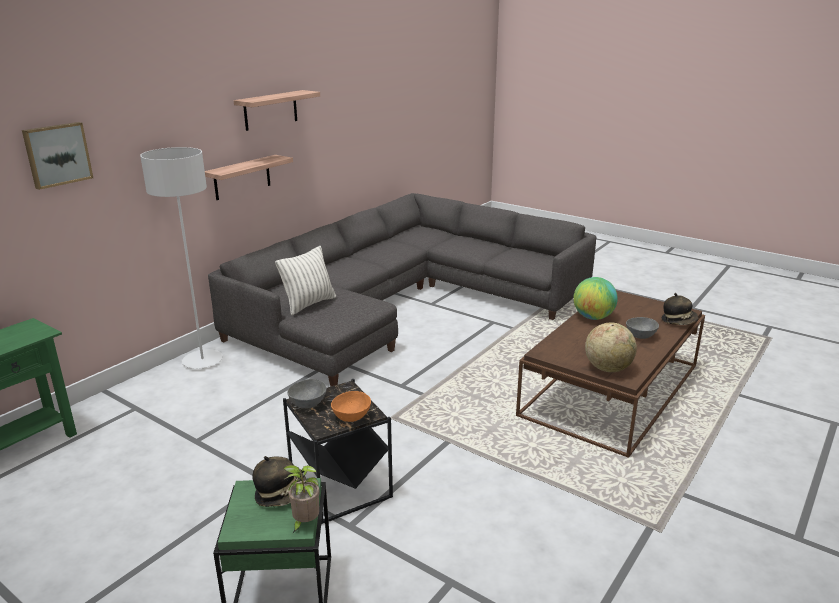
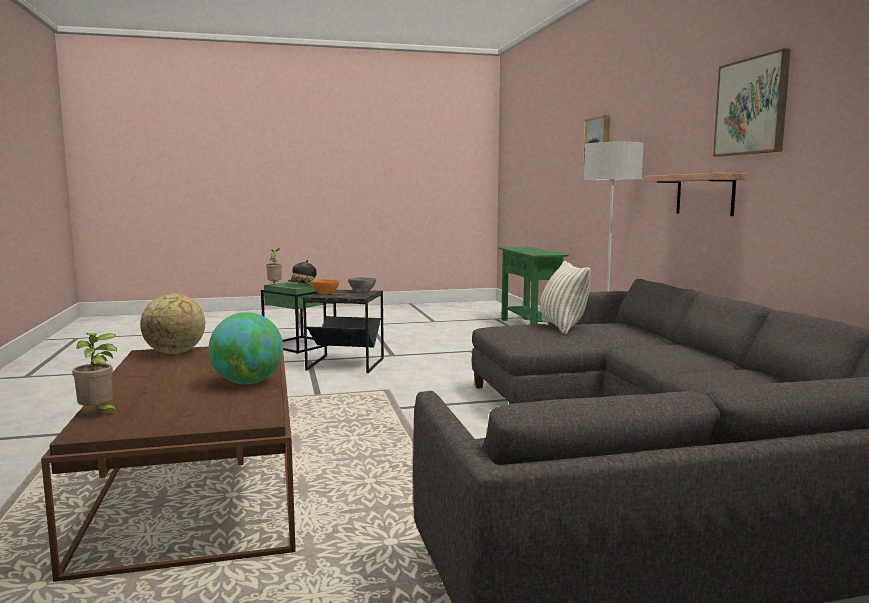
camera: 130 degrees right, 15 degrees down
shelf [234,90,320,131] -> picture [713,48,791,157]
grey bowl [626,317,659,339] -> none
hat [662,293,698,325] -> potted plant [72,333,120,413]

